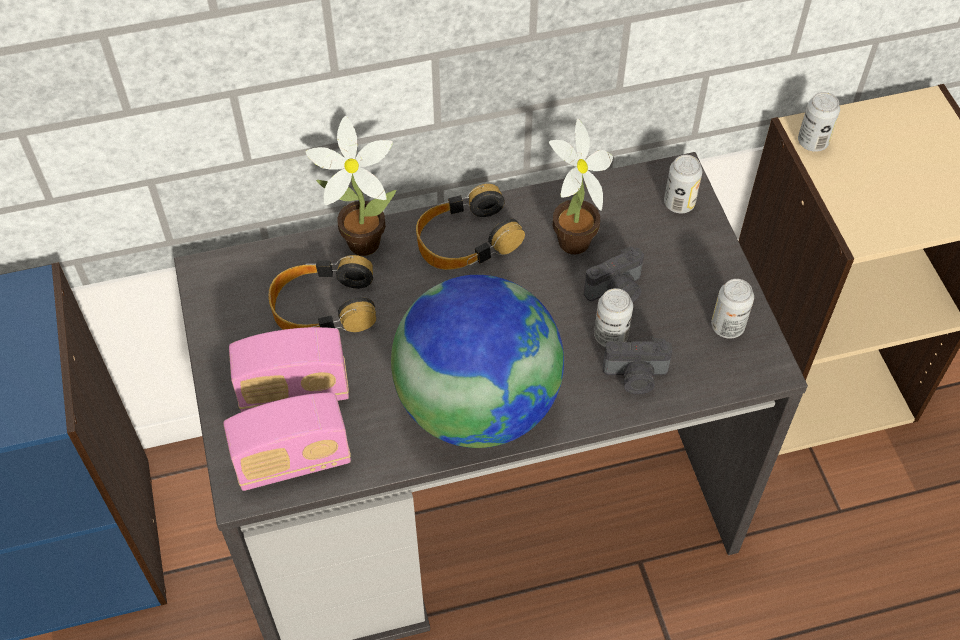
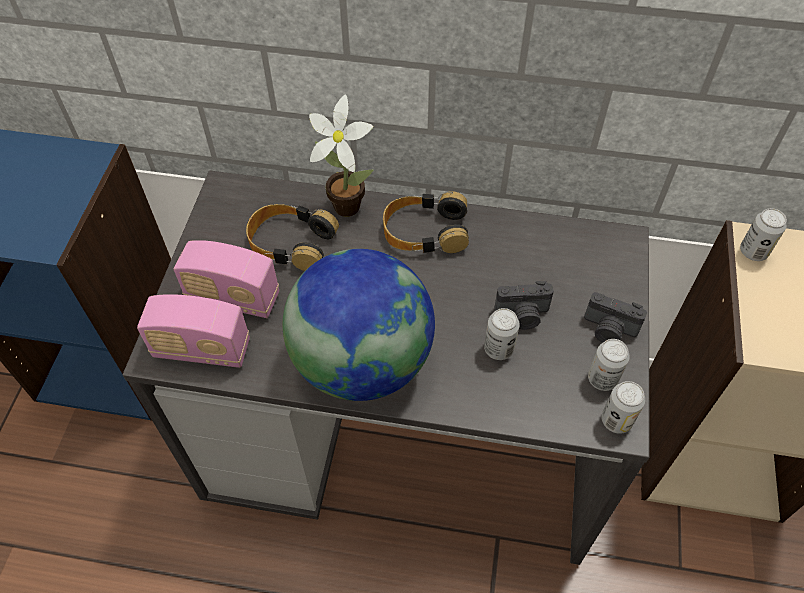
camera: 25 degrees right, 0 degrees up
potted plant [549,118,613,254] -> none
camera [603,338,672,394] -> camera moved to [584,292,647,343]
can [664,155,702,213] -> can moved to [601,381,645,434]

